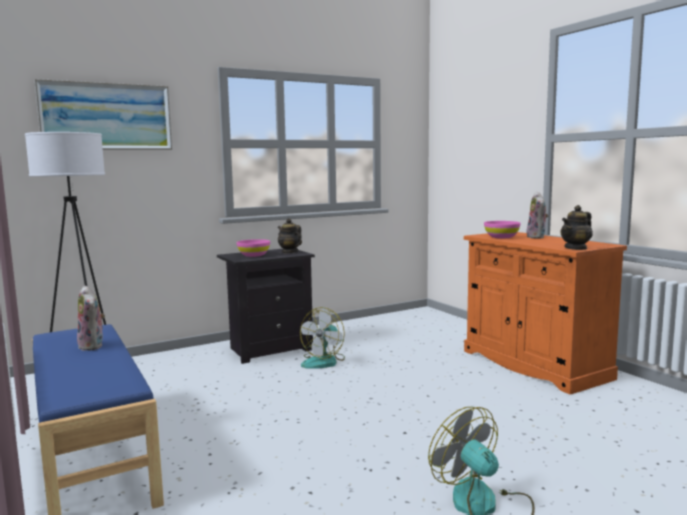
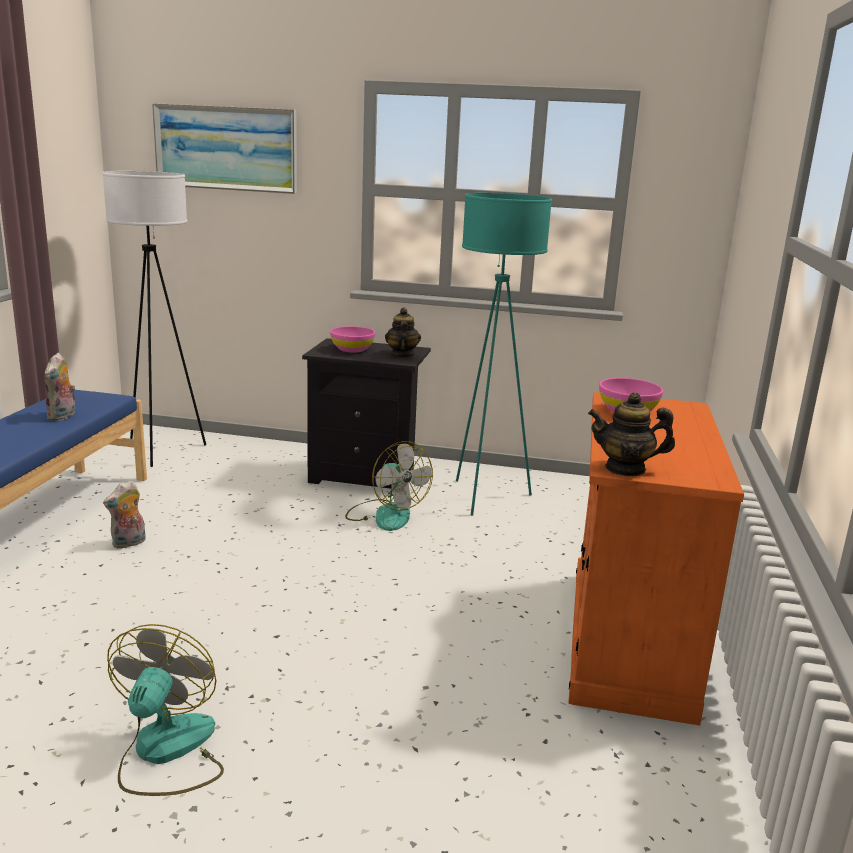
camera: 40 degrees right, 10 degrees up
fan [300,307,345,369] -> fan turned 105 degrees counterclockwise [345,441,433,531]
plush toy [527,192,548,239] -> plush toy moved to [103,480,146,549]
none -> turquoise floor lamp [456,193,552,516]

